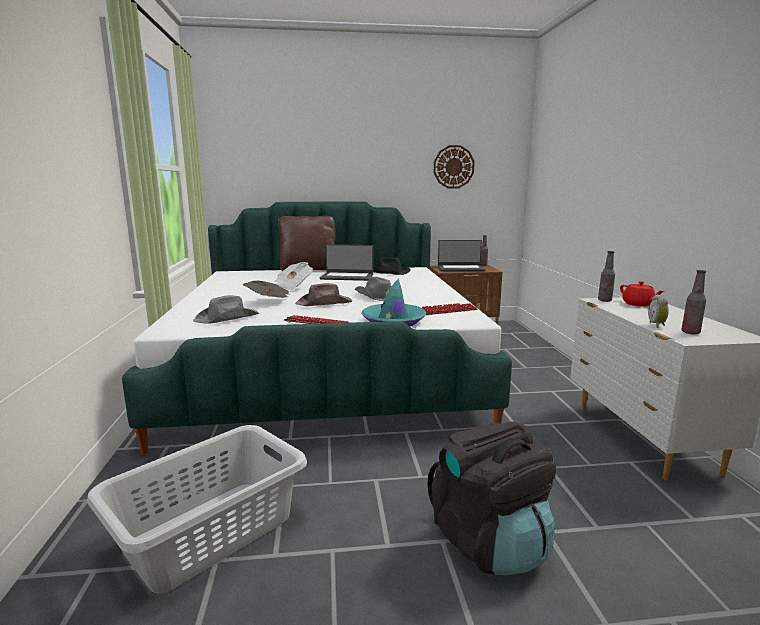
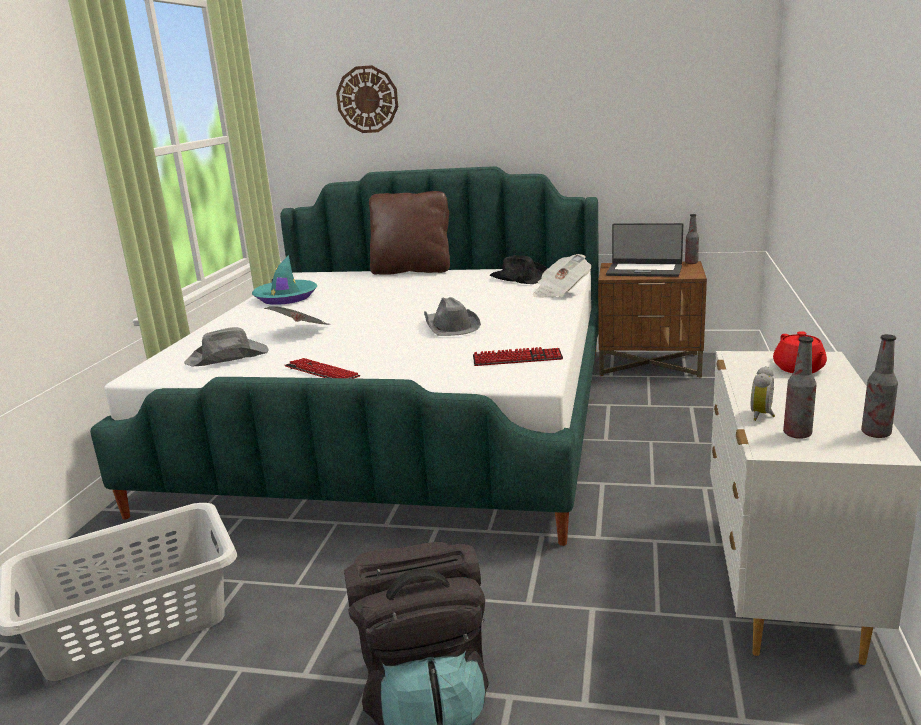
camera: 20 degrees right, 5 degrees up
newspaper [274,262,313,291] -> newspaper moved to [533,254,591,298]
brown hat [295,283,352,306] -> none
laptop [320,244,373,281] -> none
turquoise hat [361,278,426,326] -> turquoise hat moved to [252,255,317,305]
wall clock [434,145,475,189] -> wall clock moved to [336,65,398,133]
bottle [598,251,615,302] -> bottle moved to [861,334,898,438]

